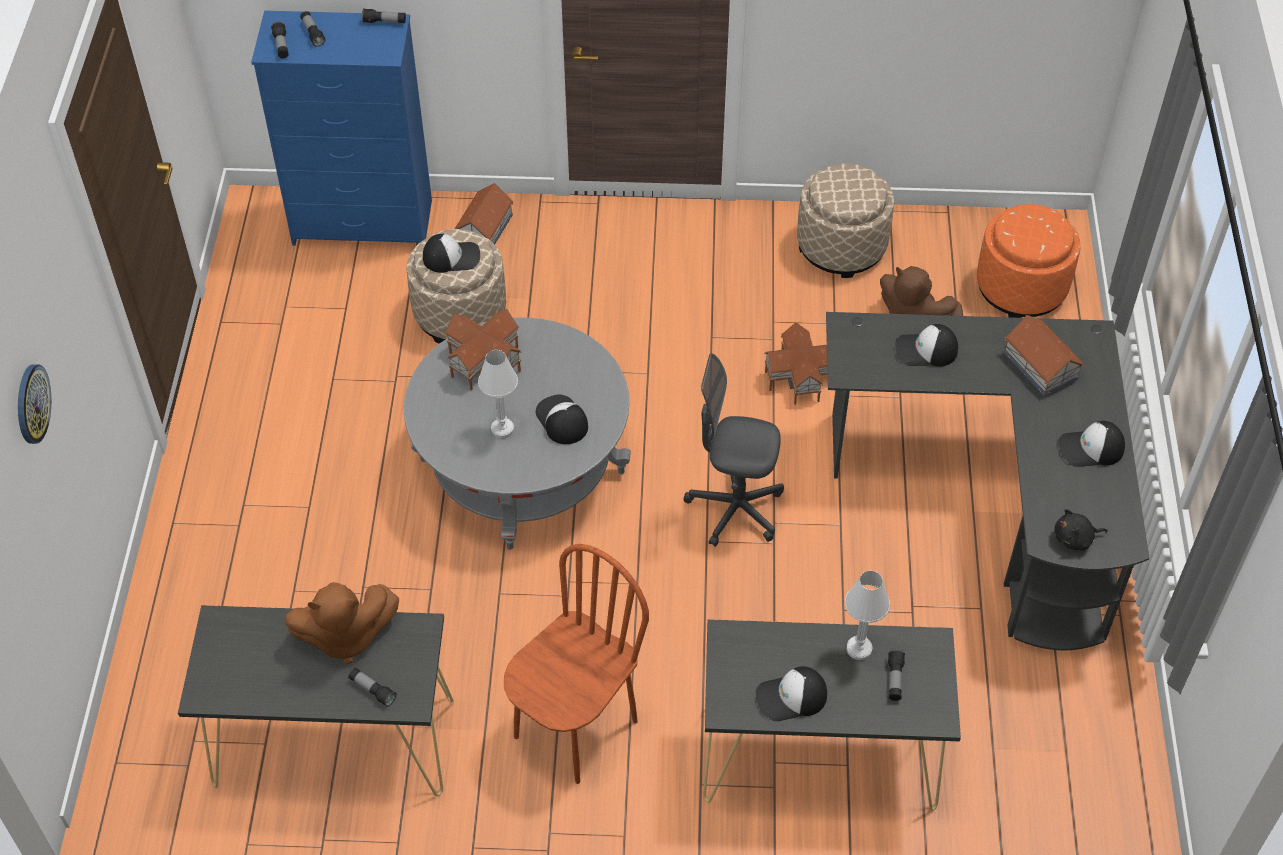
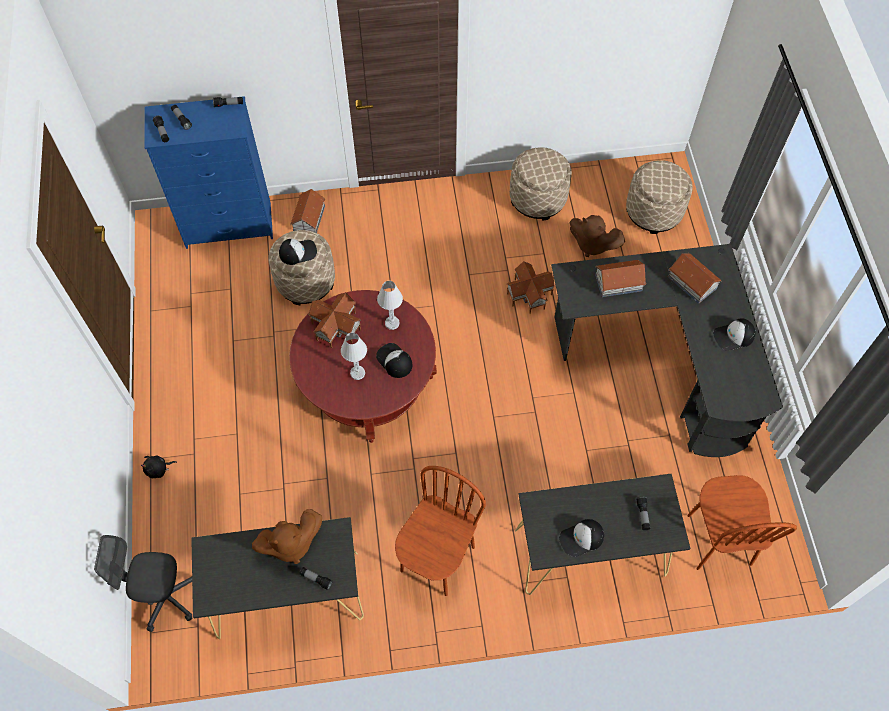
camera: 10 degrees left, 10 degrees up
wall clock [18,364,51,444] -> none
grey coffee table [404,317,631,550] -> red coffee table [289,290,437,443]
grey office chair [684,353,784,547] -> grey office chair moved to [94,535,192,632]
white table lamp [845,571,890,660] -> white table lamp moved to [377,281,403,330]
cap [895,324,958,367] -> toy house [595,260,646,297]
orange ottoman [977,204,1081,318] -> beige ottoman [626,160,693,234]
black plush toy [1054,509,1108,550] -> black plush toy moved to [141,456,177,478]
none -> brown chair [687,475,797,570]

